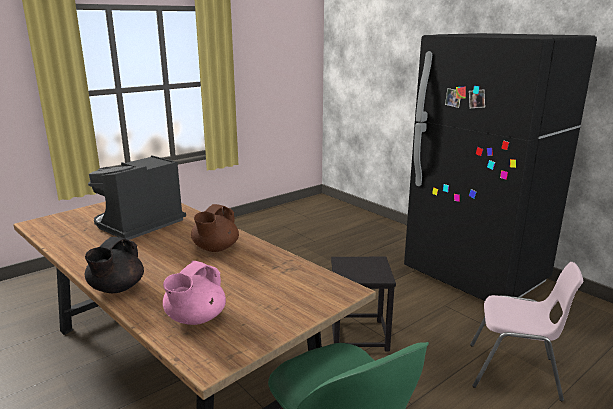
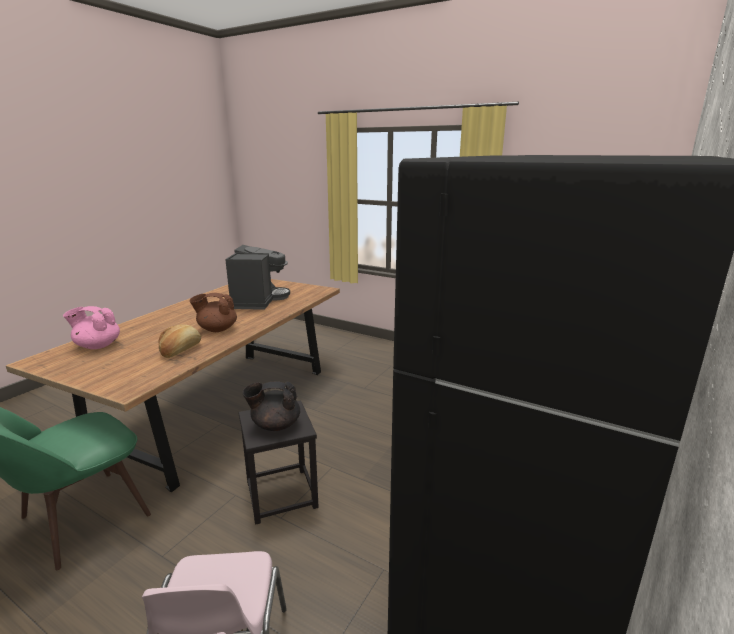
camera: 70 degrees right, 0 degrees up
black teapot [85,237,144,293] -> black teapot moved to [243,381,300,431]
coffee machine [88,155,186,240] -> coffee machine turned 75 degrees clockwise [225,245,290,310]
none -> bread [159,325,201,358]

